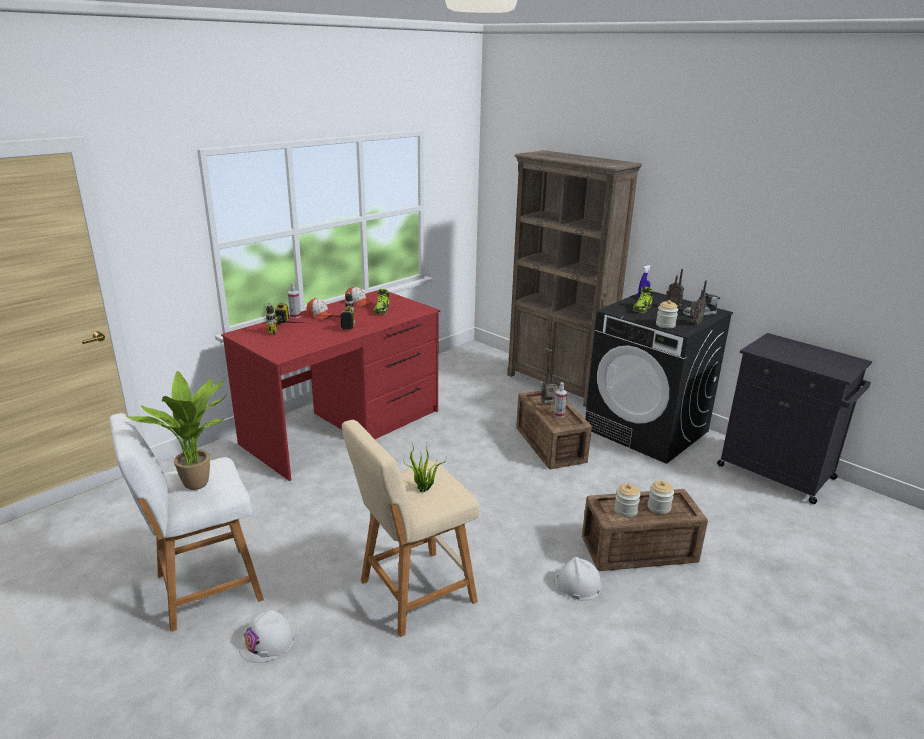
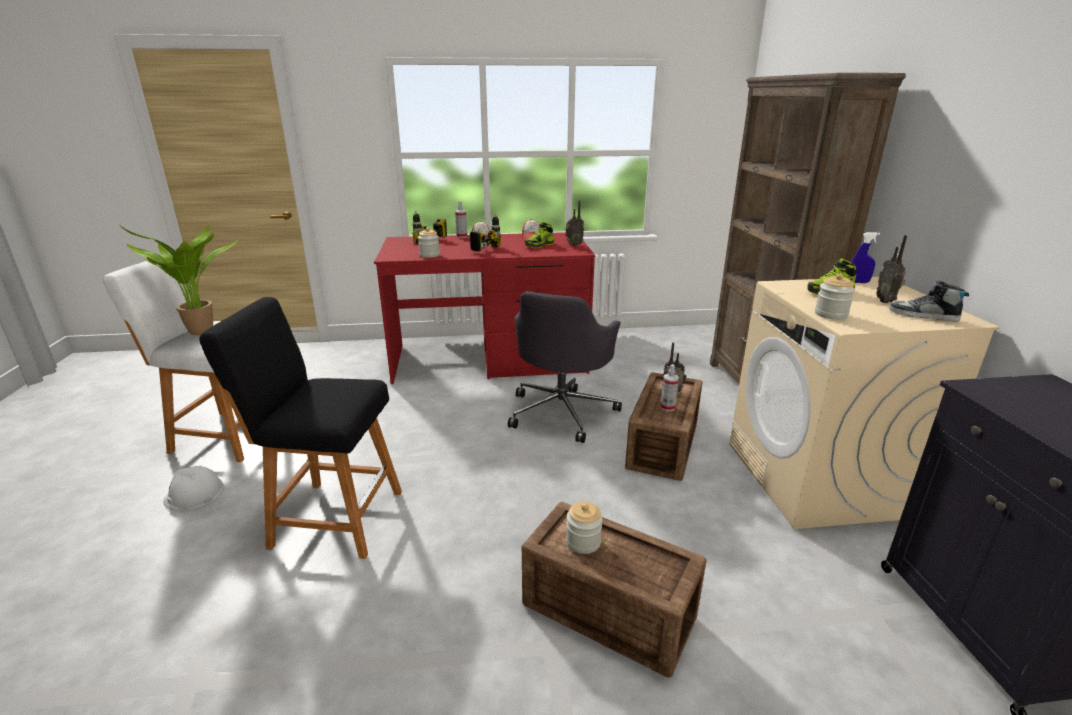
camera: 40 degrees right, 0 degrees up
beige stool [342,420,479,637] -> black stool [199,297,402,559]
potted plant [403,440,446,492] -> none
white hard hat [554,557,602,601] -> none
black washing machine [585,291,733,464] -> beige washing machine [729,277,1000,529]
jar [648,481,674,514] -> jar moved to [418,227,440,258]
radio [690,280,707,325] -> radio moved to [565,200,584,246]
none -> grey office chair [508,291,622,443]

